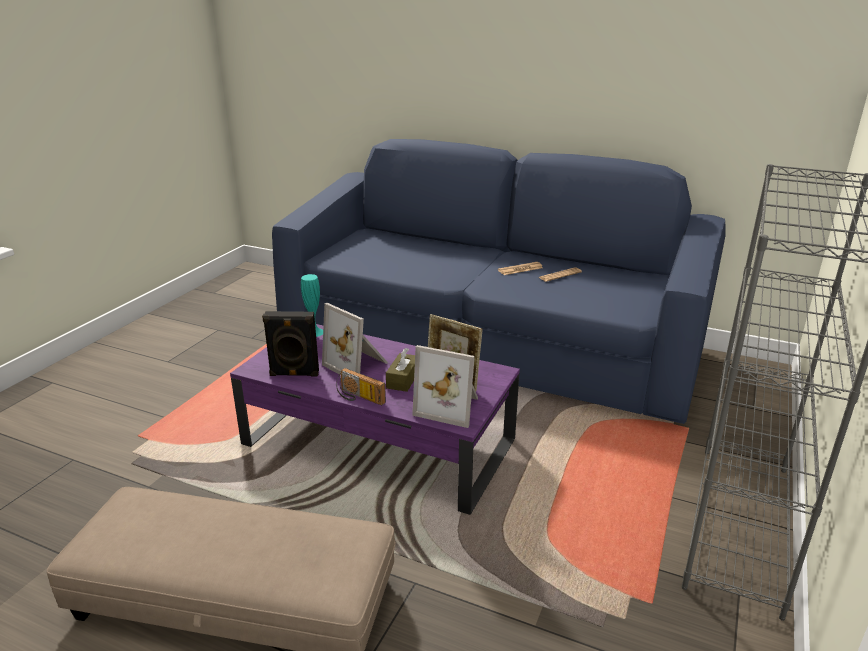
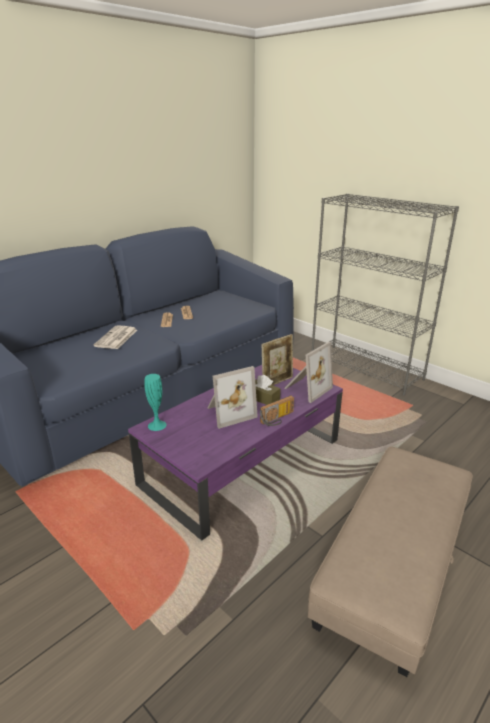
camera: 70 degrees left, 0 degrees up
black speaker [262,311,319,377] -> none
none -> newspaper [93,325,137,349]

